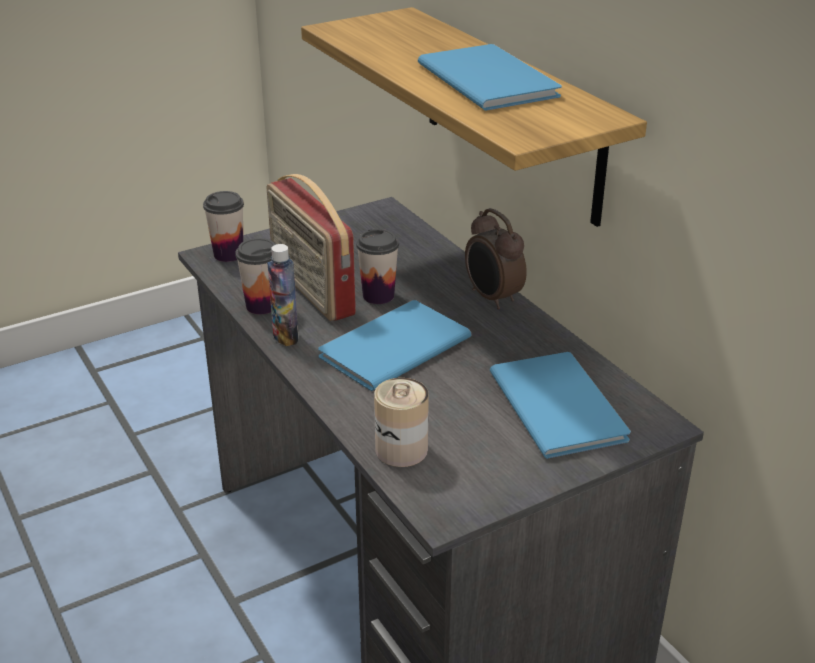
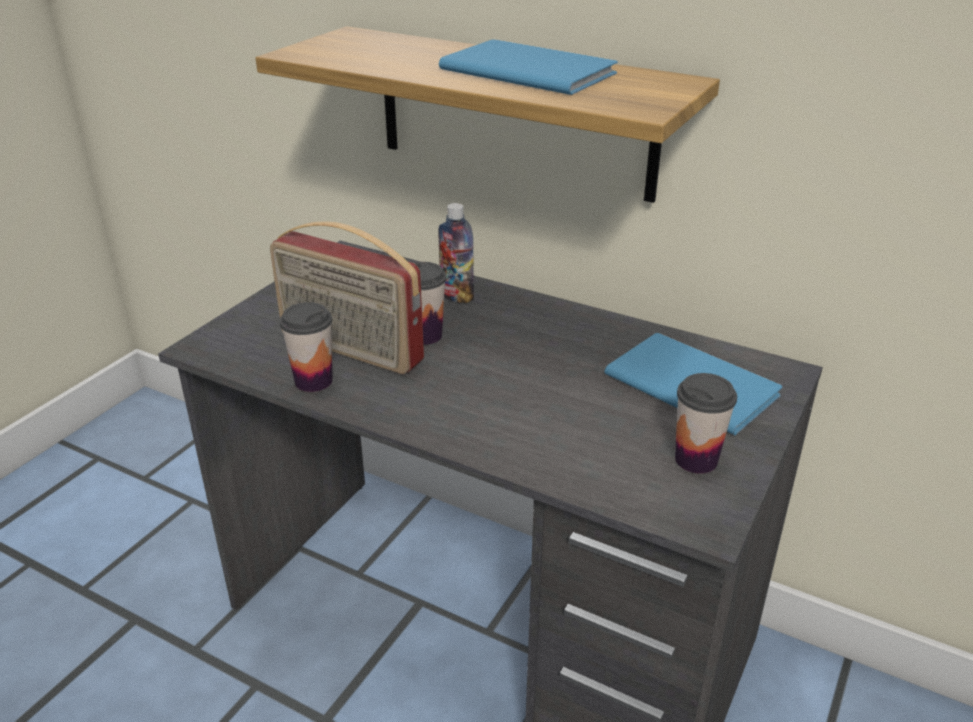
camera: 30 degrees left, 0 degrees up
cup [203,191,244,262] -> cup moved to [675,373,737,474]
bottle [267,244,299,346] -> bottle moved to [438,203,474,303]
blue book [318,300,472,391] -> none
can [374,378,429,467] -> none
alarm clock [465,208,527,310] -> none

